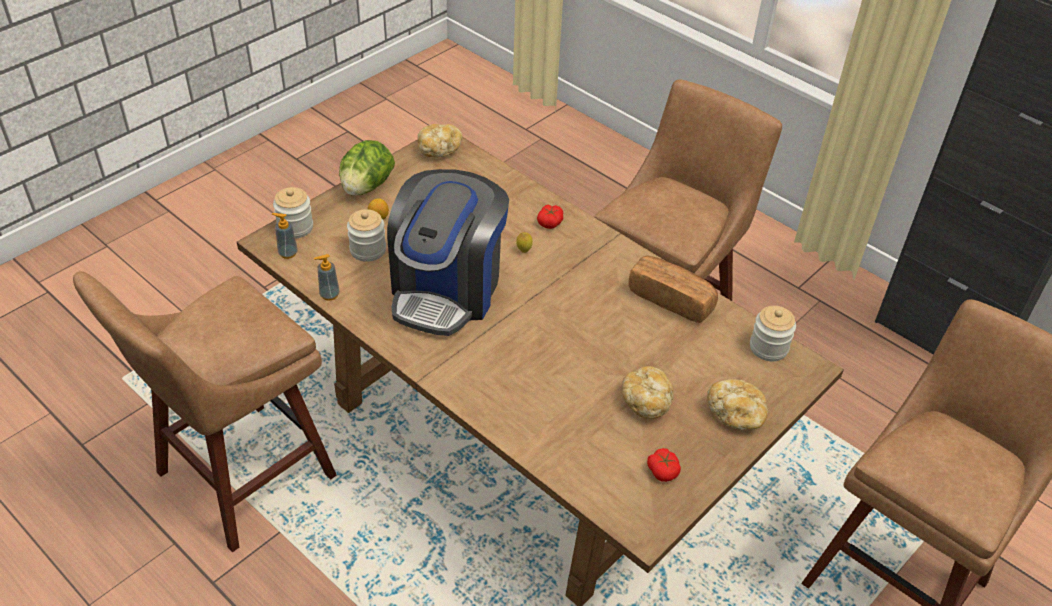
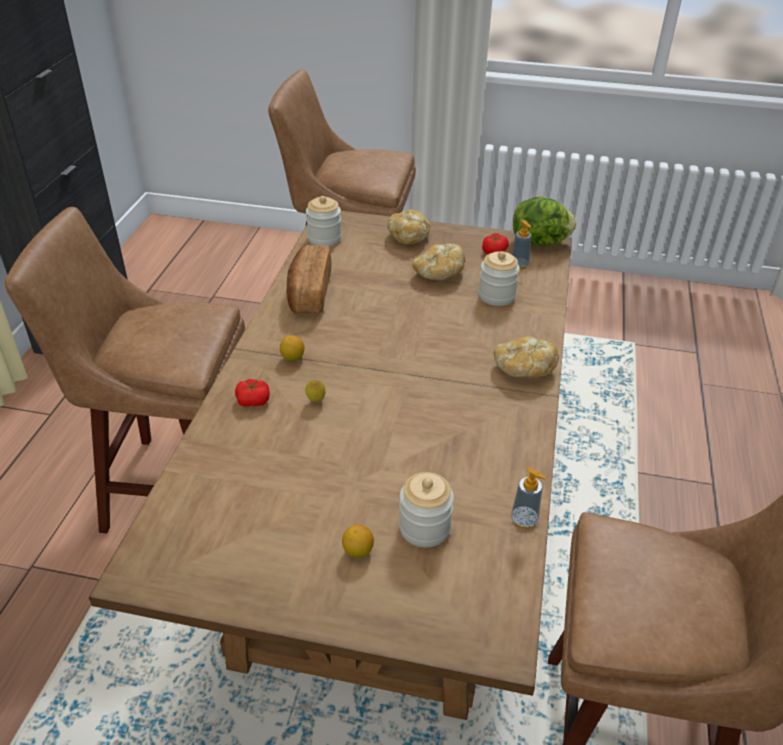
camera: 120 degrees left, 5 degrees down
soap dispenser [272,213,298,259] -> soap dispenser moved to [512,220,532,270]
jar [273,187,313,239] -> jar moved to [478,251,520,306]
lettuce [339,140,395,196] -> lettuce moved to [513,197,576,246]
coffee machine [387,169,509,336] -> none
bread [418,124,462,158] -> bread moved to [494,337,559,378]
none -> lemon [280,335,304,361]

